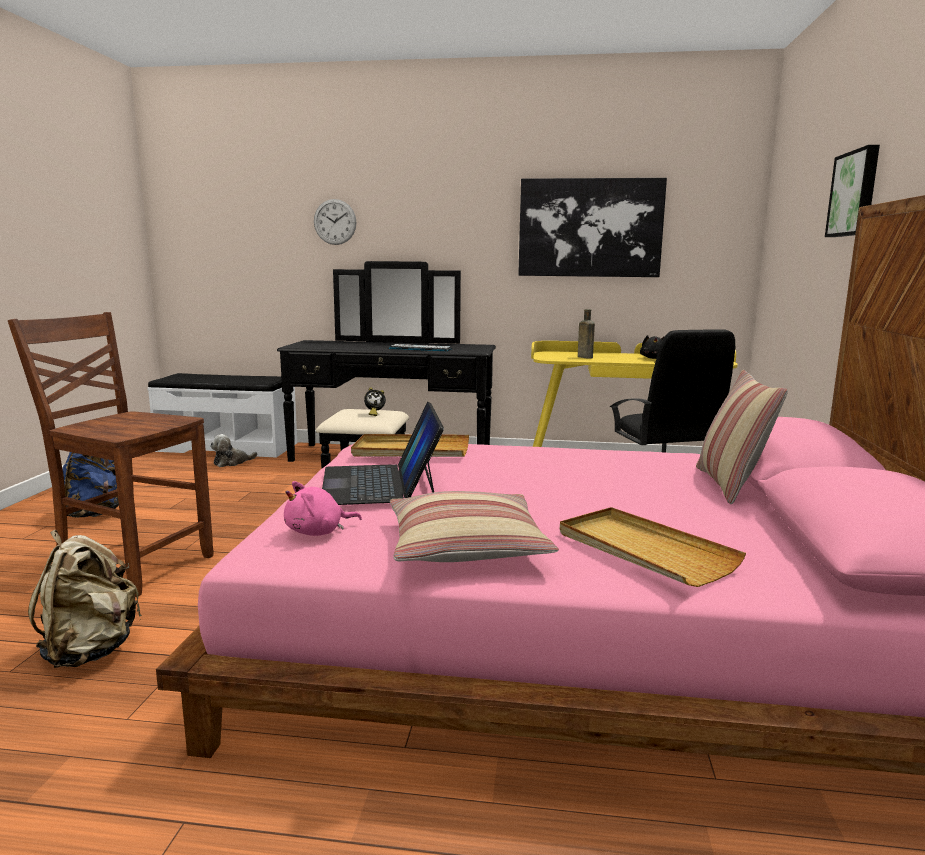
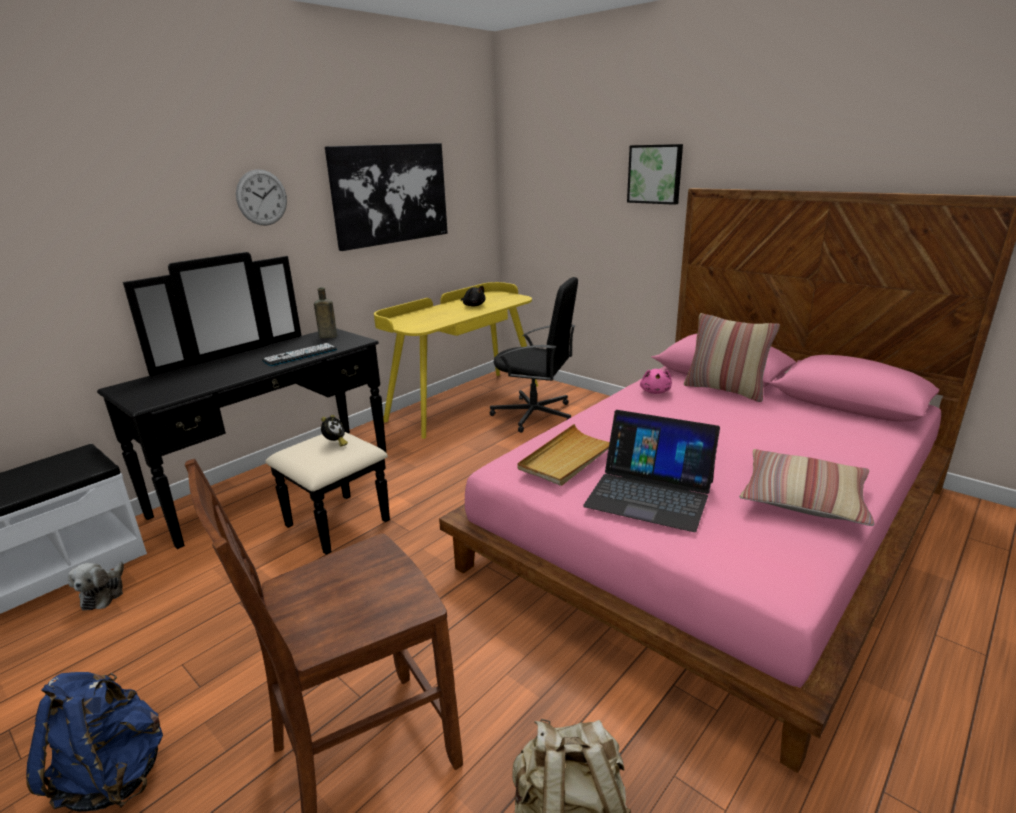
camera: 55 degrees left, 10 degrees up
pink plush toy [284,481,362,536] -> pink plush toy moved to [640,369,672,394]
wall clock [314,199,357,245] -> wall clock moved to [236,169,287,225]
beige tray [560,507,746,587] -> none
brown bottle [578,309,595,359] -> brown bottle moved to [314,288,337,338]

